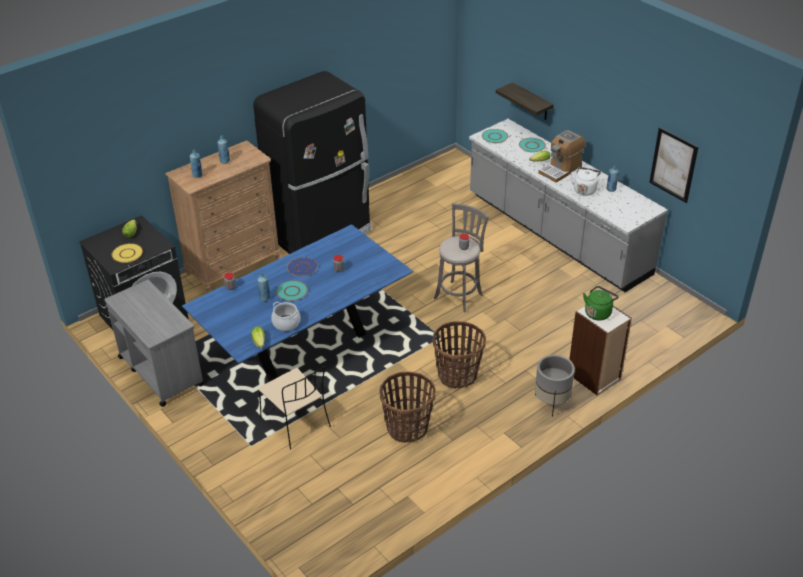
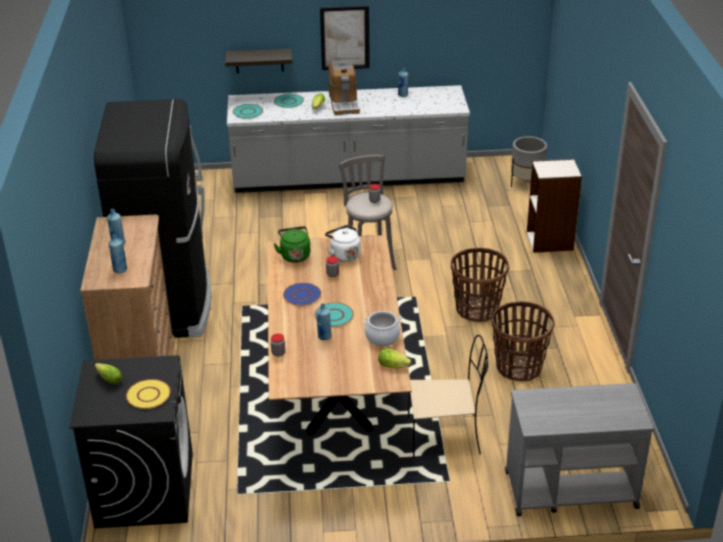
camera: 55 degrees left, 5 degrees down
grey cart [104,279,204,407] -> grey cart moved to [505,383,654,516]
blue dining table [182,224,413,382] -> brown dining table [268,235,412,435]
grey planter [535,355,575,417] -> grey planter moved to [511,136,547,187]
white kettle [570,167,601,196] -> white kettle moved to [325,225,361,262]
green kettle [583,286,619,321] -> green kettle moved to [274,226,311,263]
picture [649,127,698,203] -> picture moved to [320,6,370,70]

